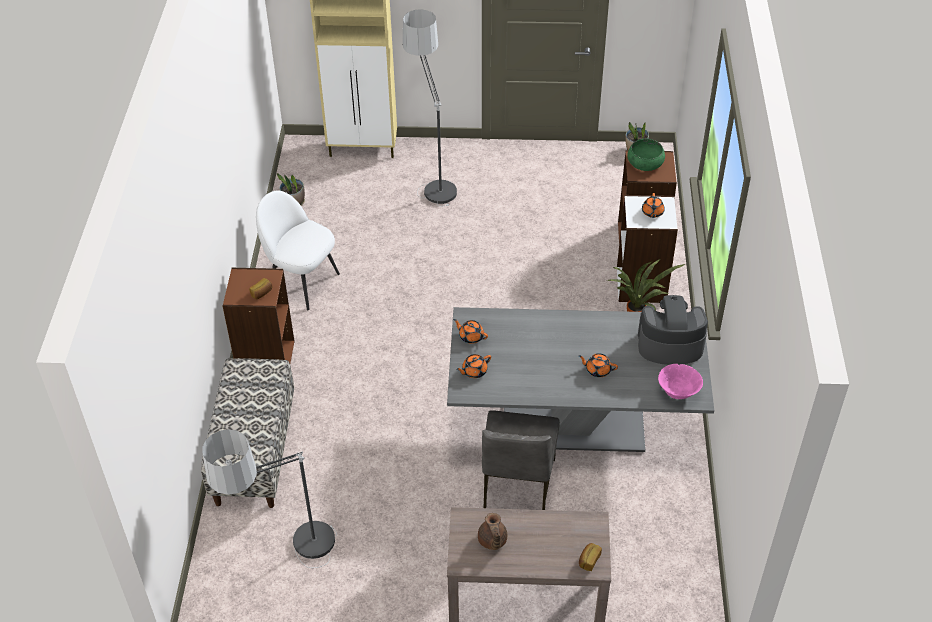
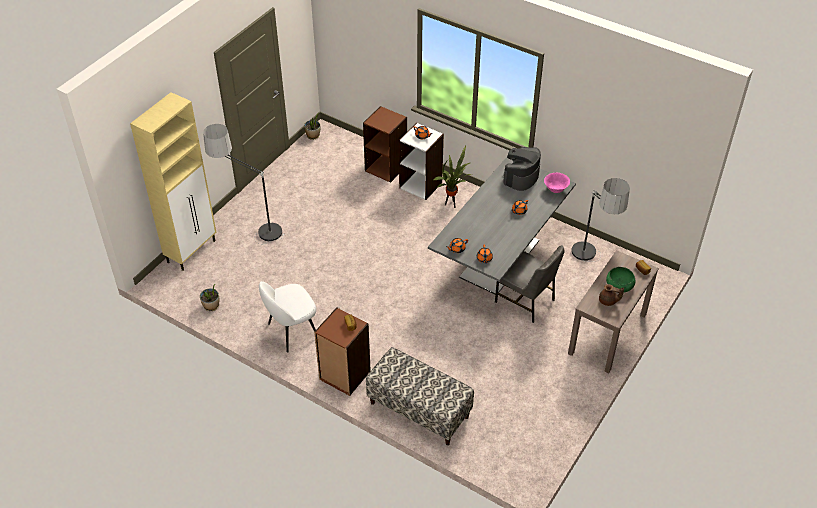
camera: 60 degrees left, 0 degrees up
floor lamp [202,429,337,568] -> floor lamp moved to [571,178,630,262]
green bowl [628,139,665,171] -> green bowl moved to [606,267,636,292]

